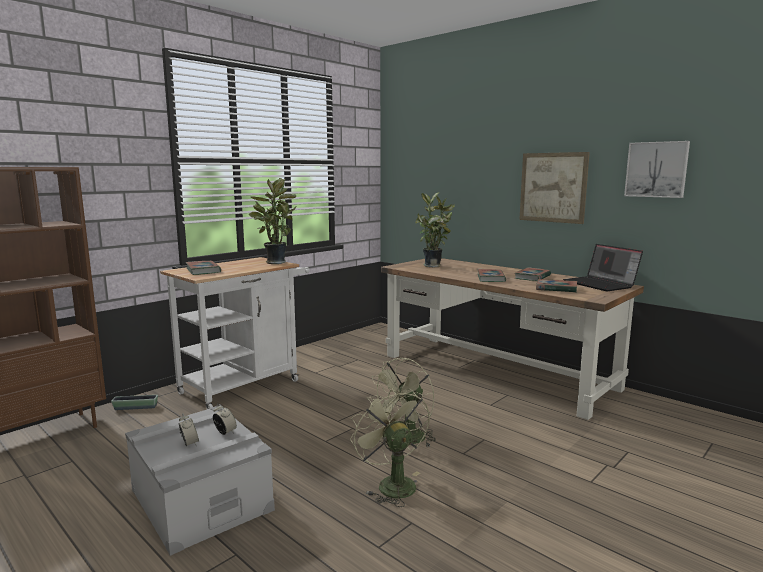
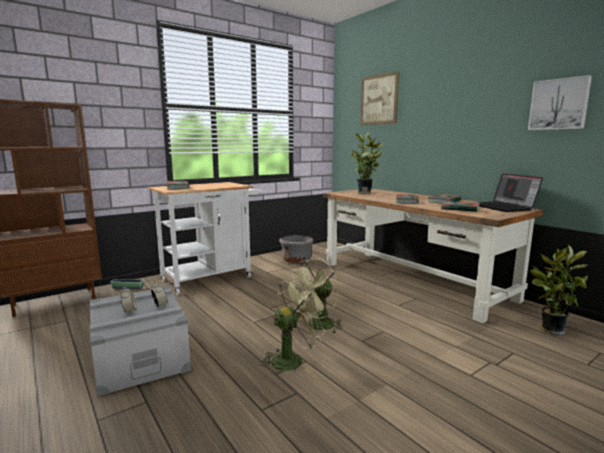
camera: 10 degrees right, 0 degrees up
potted plant [249,178,297,264] -> potted plant moved to [530,245,588,335]
green fan [350,387,430,507] -> green fan turned 75 degrees clockwise [260,279,325,373]
picture [519,152,590,224] -> picture moved to [360,71,399,125]
none -> grey planter [279,235,313,263]

